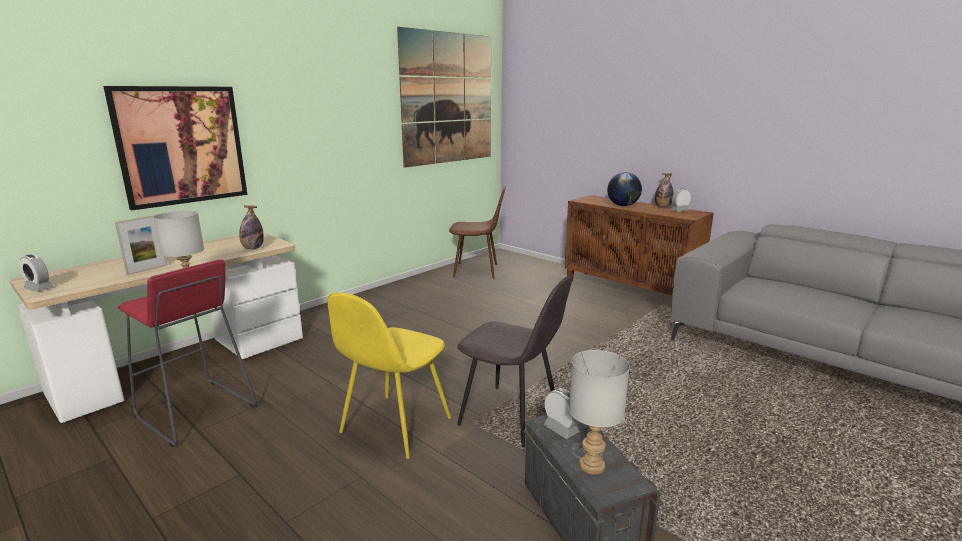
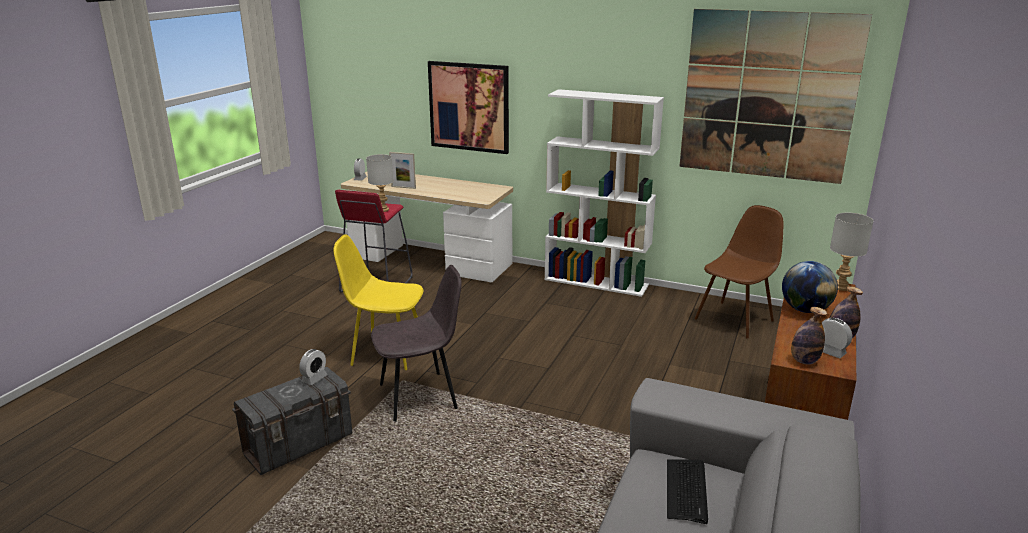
camera: 70 degrees right, 5 degrees up
bottle [239,205,264,249] -> bottle moved to [791,307,827,365]
brown chair [449,186,506,279] -> brown chair turned 120 degrees counterclockwise [695,205,783,339]
grey chair [457,276,572,447] -> grey chair turned 120 degrees counterclockwise [371,265,462,422]
grey table lamp [569,350,630,475] -> grey table lamp moved to [830,213,874,291]
none -> white bookcase [545,89,664,297]
none -> keyboard [667,459,708,524]

